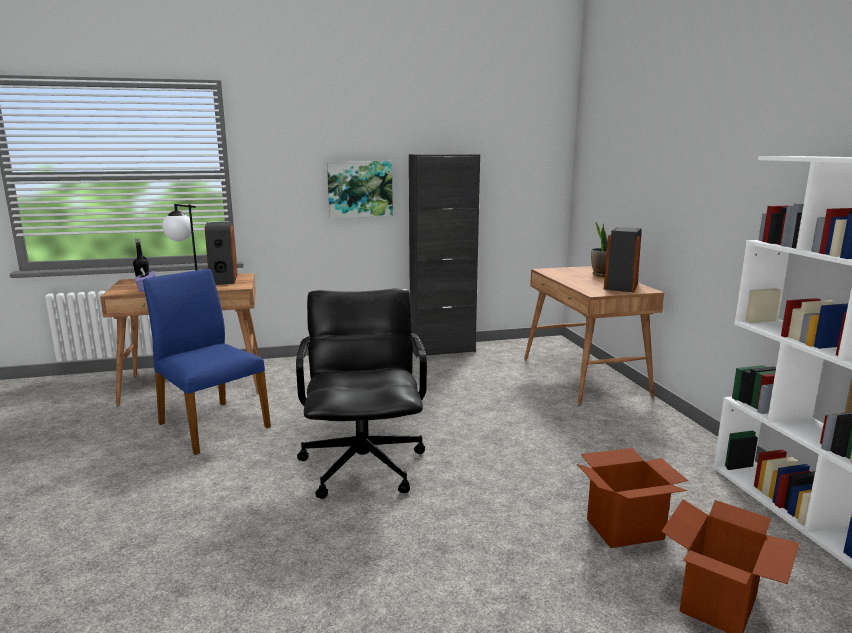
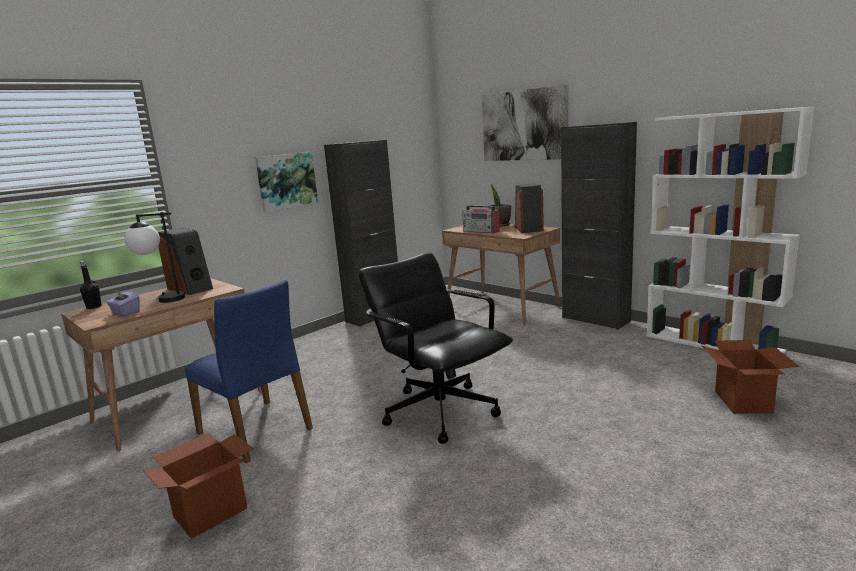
camera: 30 degrees left, 0 degrees up
blue chair [143,269,271,455] -> blue chair turned 150 degrees counterclockwise [185,280,313,463]
cardboard box [577,448,688,548] -> cardboard box moved to [143,433,254,539]
none -> radio [462,205,500,233]
none -> picture [481,84,568,161]
none -> black cabinet [561,122,637,330]

